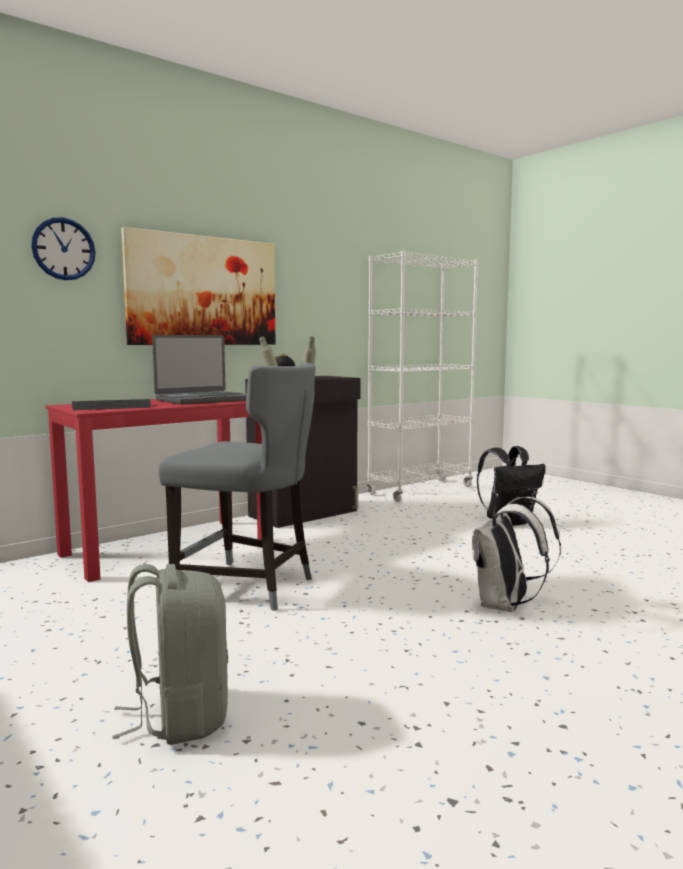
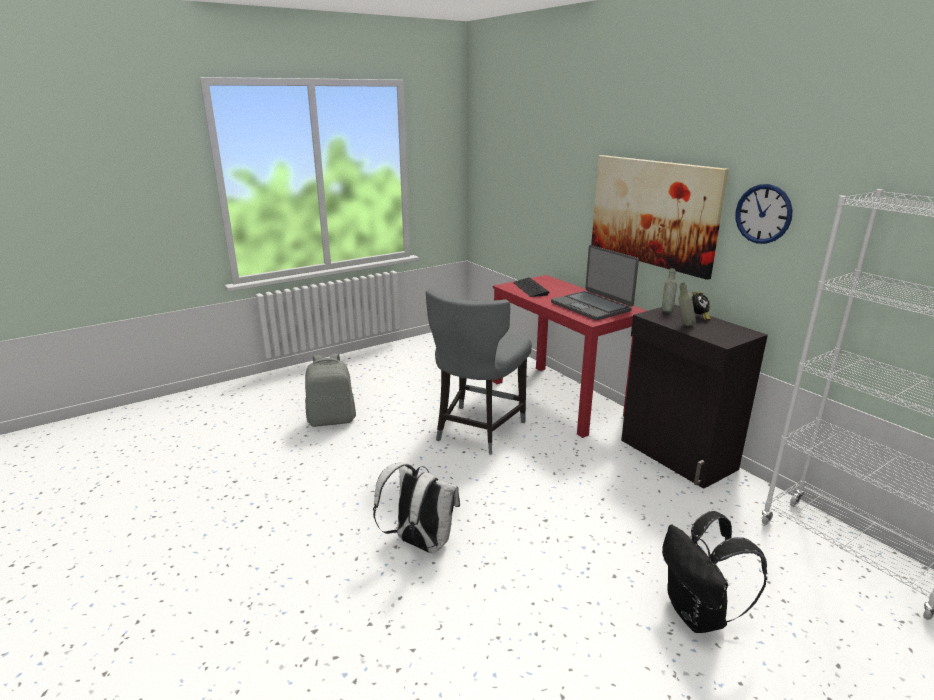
camera: 95 degrees right, 15 degrees up
wall clock [31,217,96,280] -> wall clock moved to [735,184,793,244]

